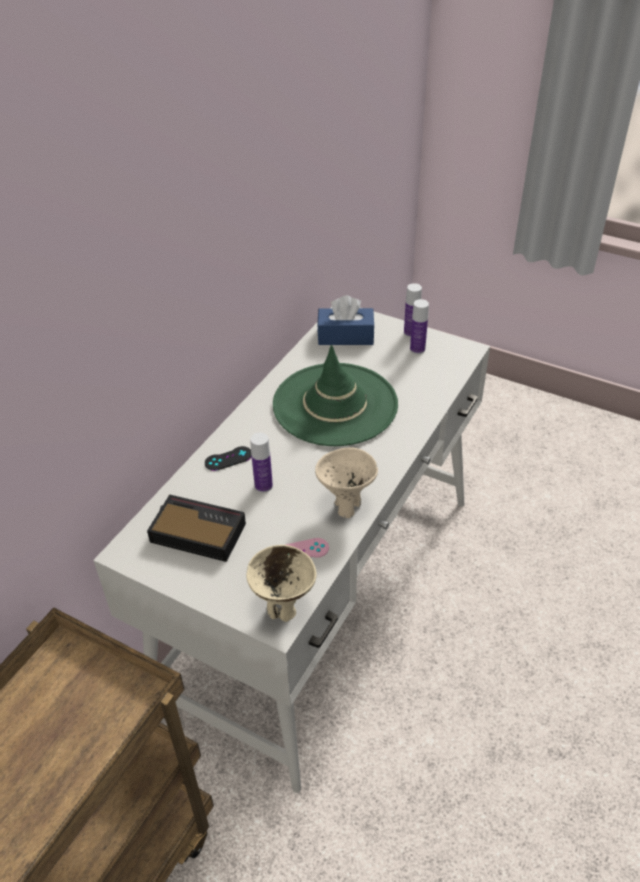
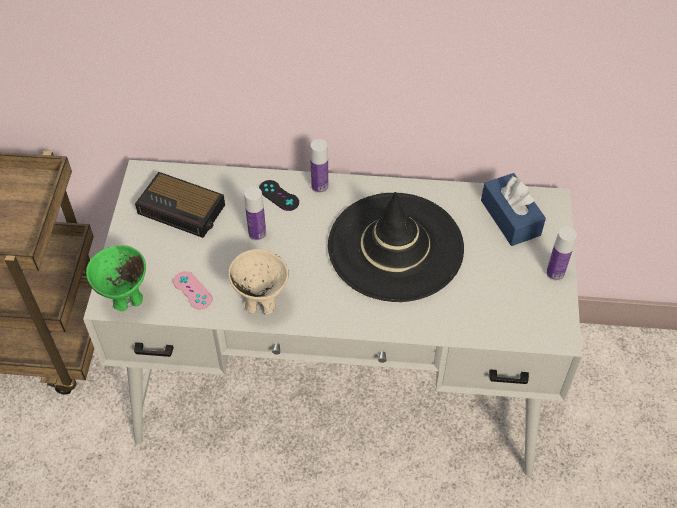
camera: 65 degrees right, 10 degrees up
alarm clock [147,494,246,562] -> alarm clock turned 120 degrees clockwise [135,172,225,238]
beige bowl [246,545,317,622] -> green bowl [86,245,146,312]
green hat [273,345,398,446] -> black hat [328,192,464,302]
bottle [410,299,429,354] -> bottle moved to [310,139,328,193]

